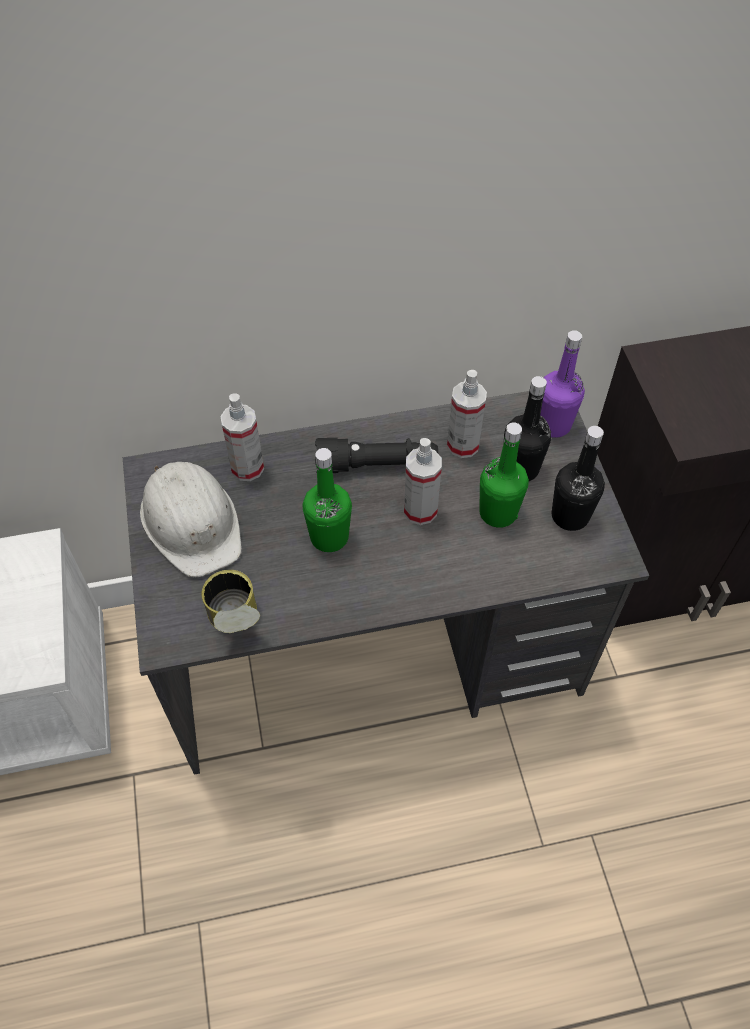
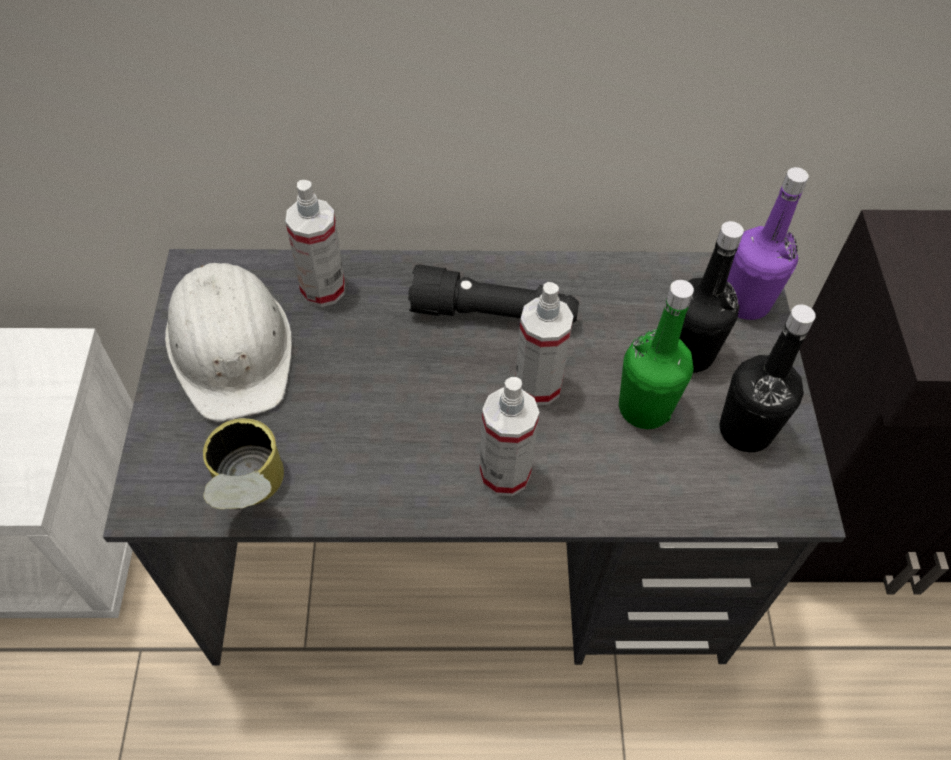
camera: 10 degrees right, 0 degrees up
green bottle [303,448,352,552] -> none
spray bottle [447,370,487,458] -> spray bottle moved to [480,377,539,496]

